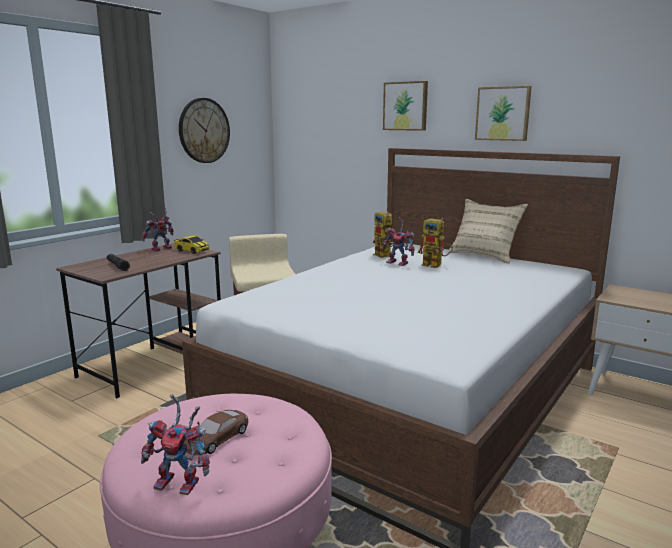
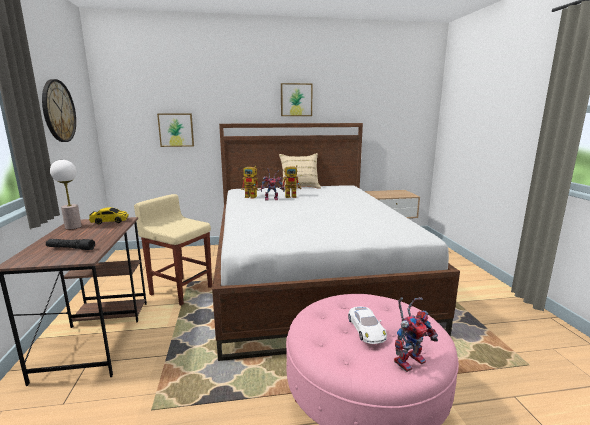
camera: 45 degrees left, 0 degrees up
toy robot [141,208,174,251] -> table lamp [50,160,82,229]
brown toy car [183,410,248,455] -> white toy car [348,307,387,344]
picture [383,81,428,131] -> picture moved to [157,114,194,147]

